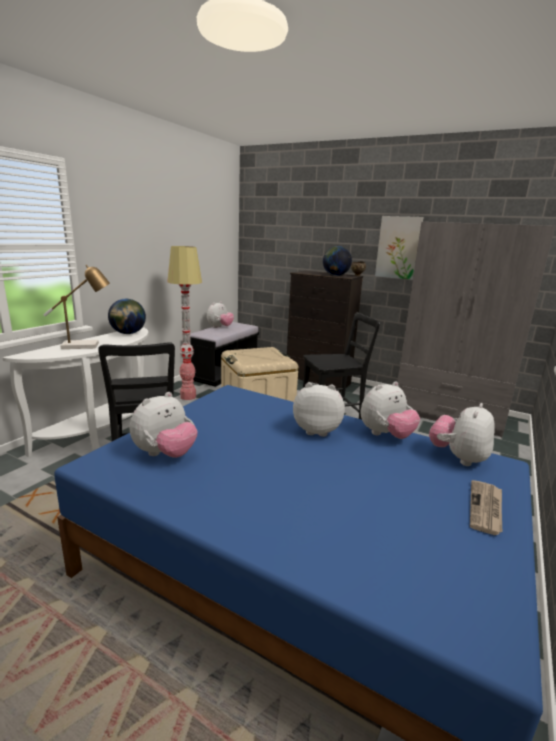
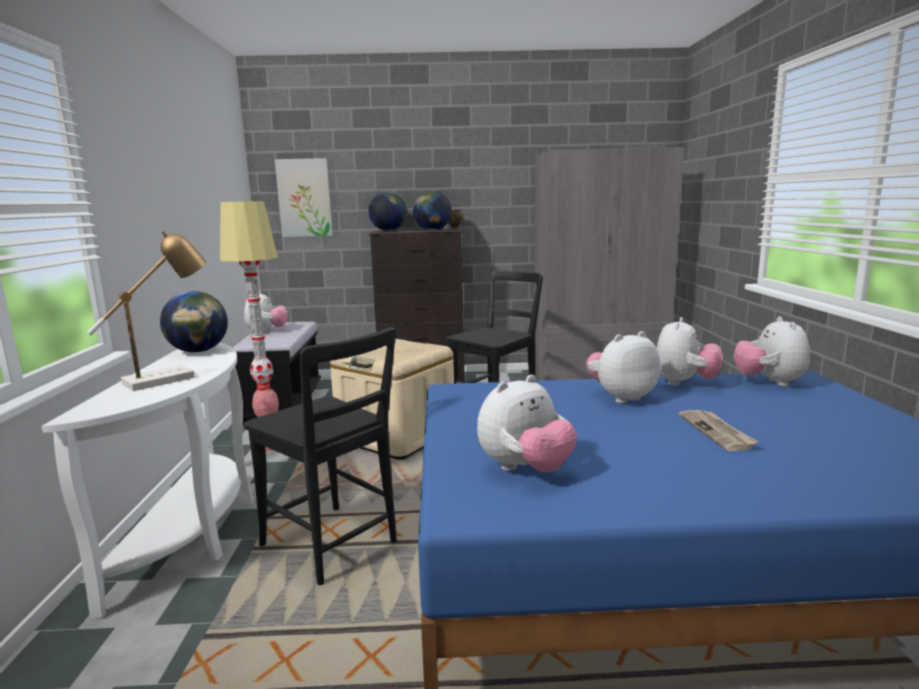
camera: 30 degrees left, 5 degrees down
plush toy [130,392,198,458] -> plush toy turned 45 degrees clockwise [477,375,577,473]
picture [375,216,424,280] -> picture moved to [275,158,333,237]
newspaper [470,480,502,535] -> newspaper moved to [679,410,759,451]
none -> globe [368,192,407,231]

